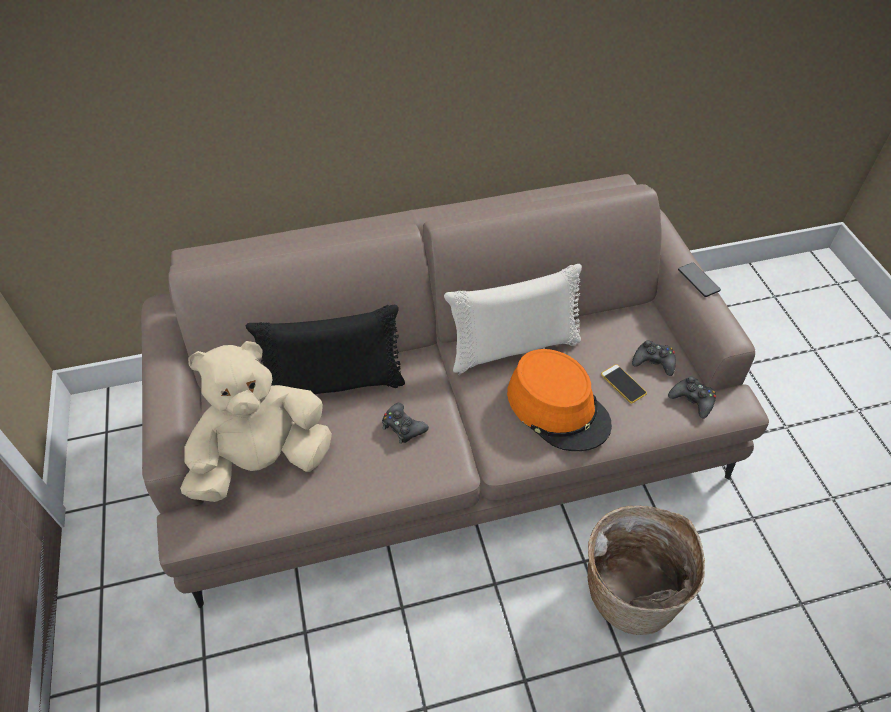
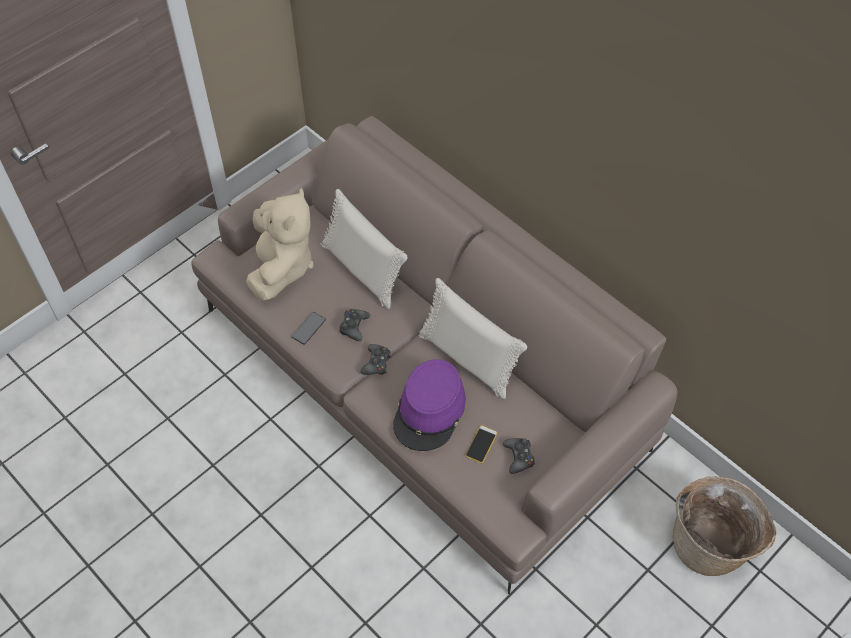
camera: 60 degrees right, 5 degrees up
beige plush toy [180,341,332,502] -> beige plush toy turned 60 degrees clockwise [246,187,313,300]
black pillow [246,305,405,394] -> white pillow [320,189,407,309]
orange hat [507,349,612,451] -> purple hat [393,359,466,451]
basket [588,506,705,635] -> basket moved to [673,476,776,576]
black game controller [668,376,716,419] -> black game controller moved to [361,344,391,375]
phone [678,263,721,297] -> phone moved to [292,312,326,345]

